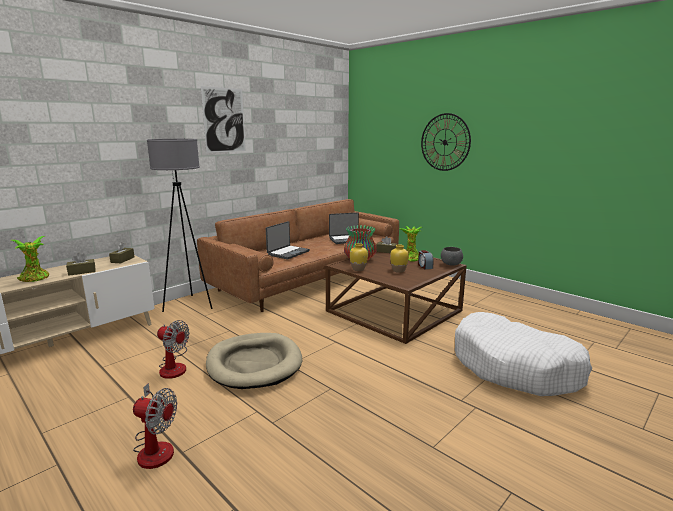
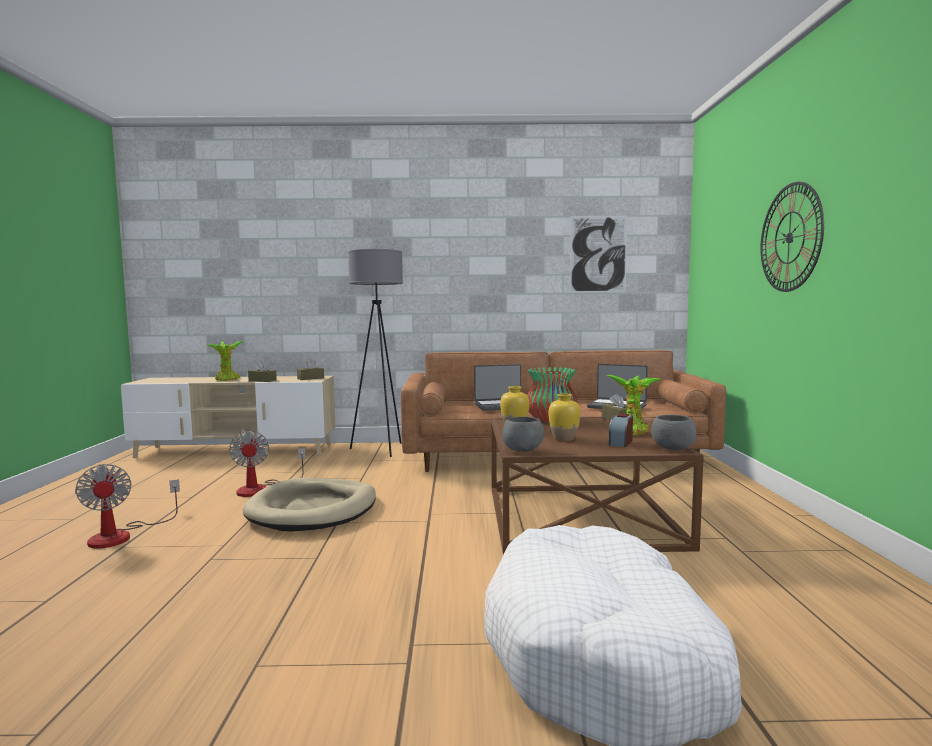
camera: 45 degrees right, 10 degrees down
picture [201,86,246,153] -> picture moved to [570,216,627,293]
none -> grey bowl [502,417,544,452]

